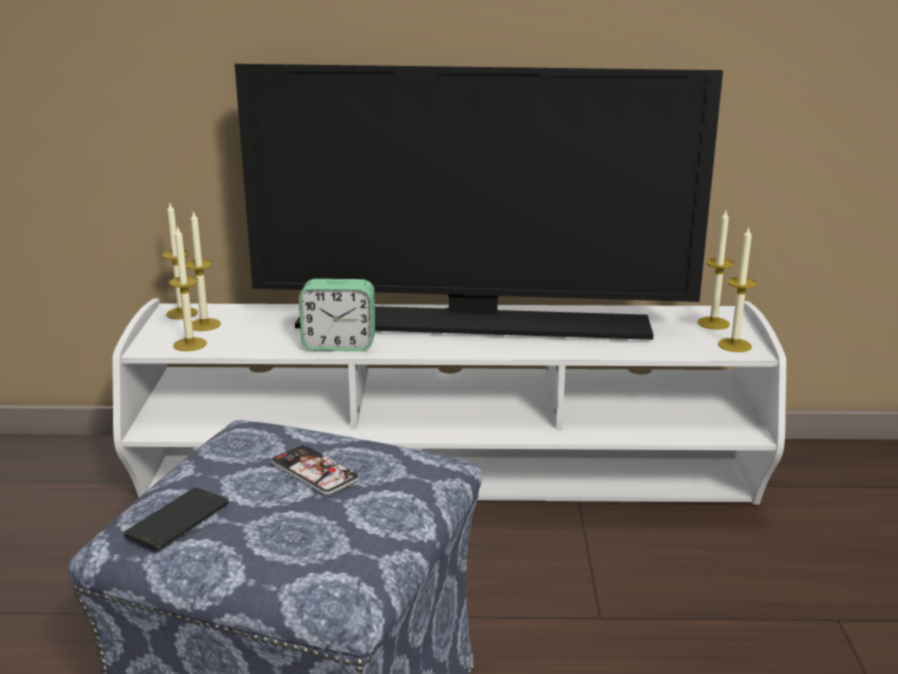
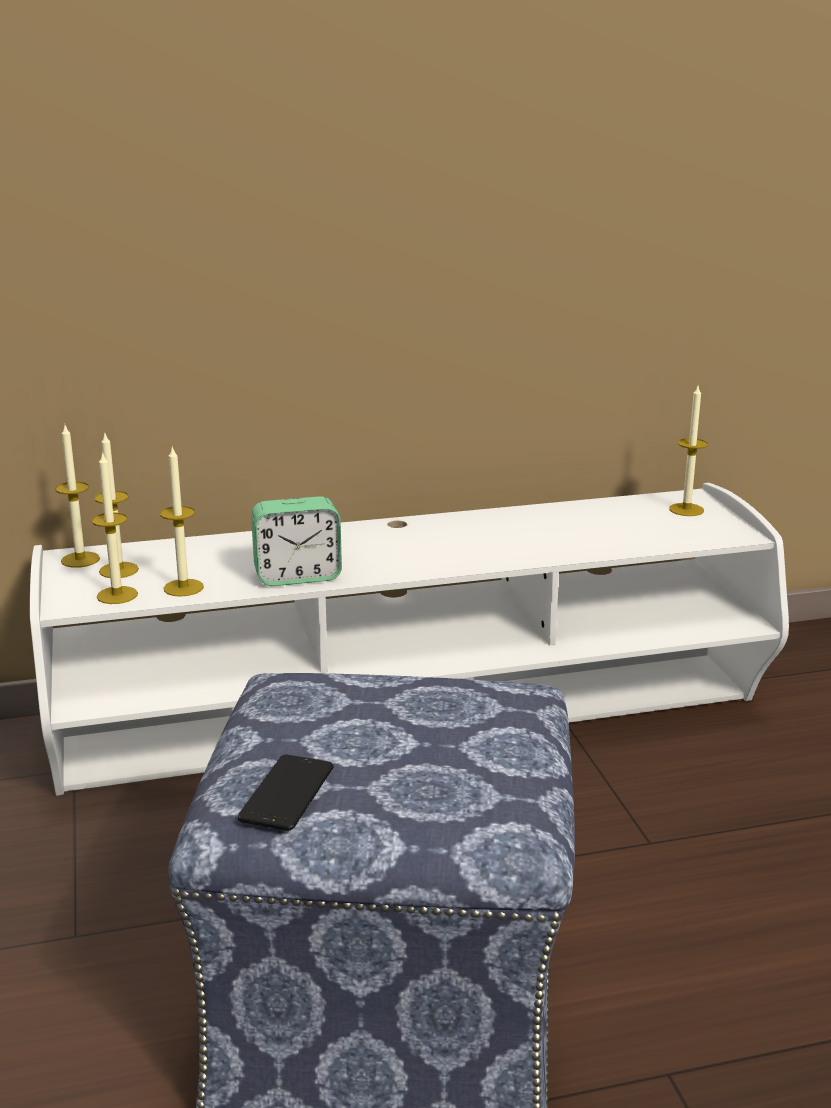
camera: 15 degrees left, 0 degrees up
television [235,64,723,340] -> none
phone [271,445,360,495] -> none
candle [718,228,757,352] -> candle moved to [160,445,204,597]

